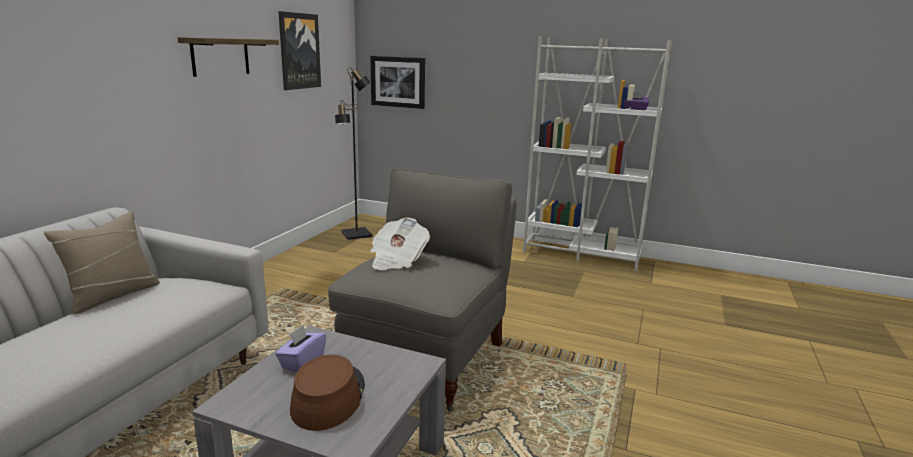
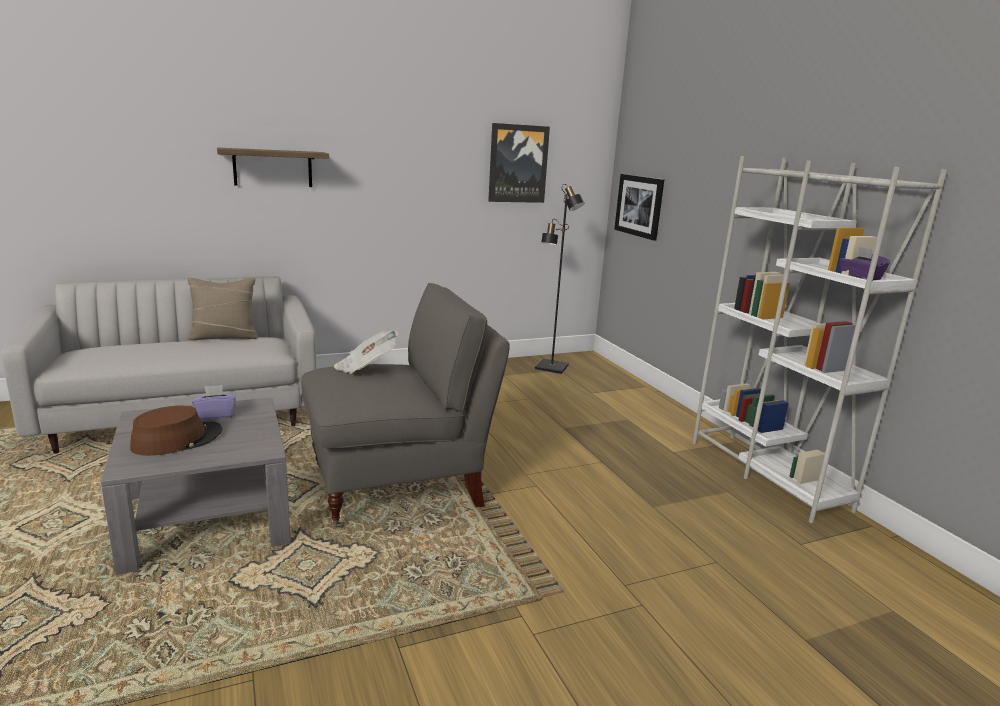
camera: 45 degrees right, 0 degrees up
shelf [177,37,279,77] -> shelf moved to [217,148,329,187]

